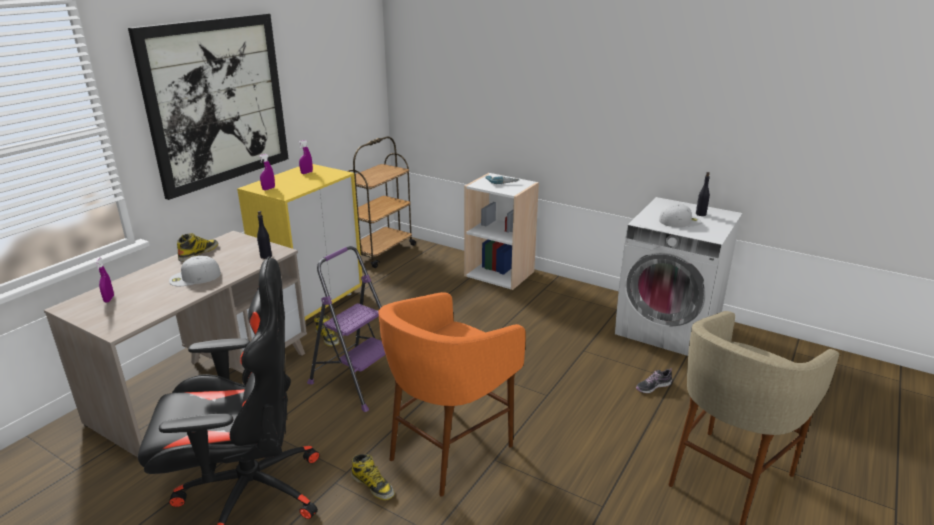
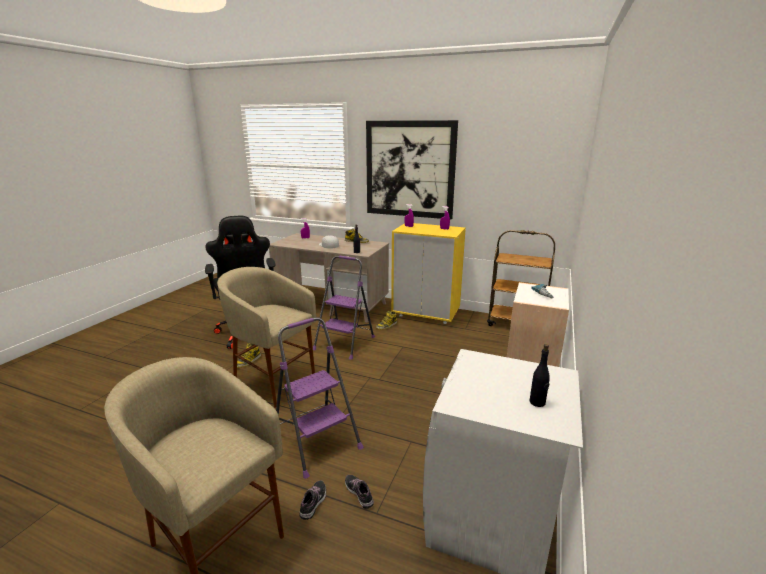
camera: 80 degrees right, 5 degrees down
orange stool [378,292,526,496] -> beige stool [217,267,316,407]
white cap [659,203,702,227] -> none
none -> purple step ladder [276,317,364,479]
none -> shoe [299,480,326,520]

